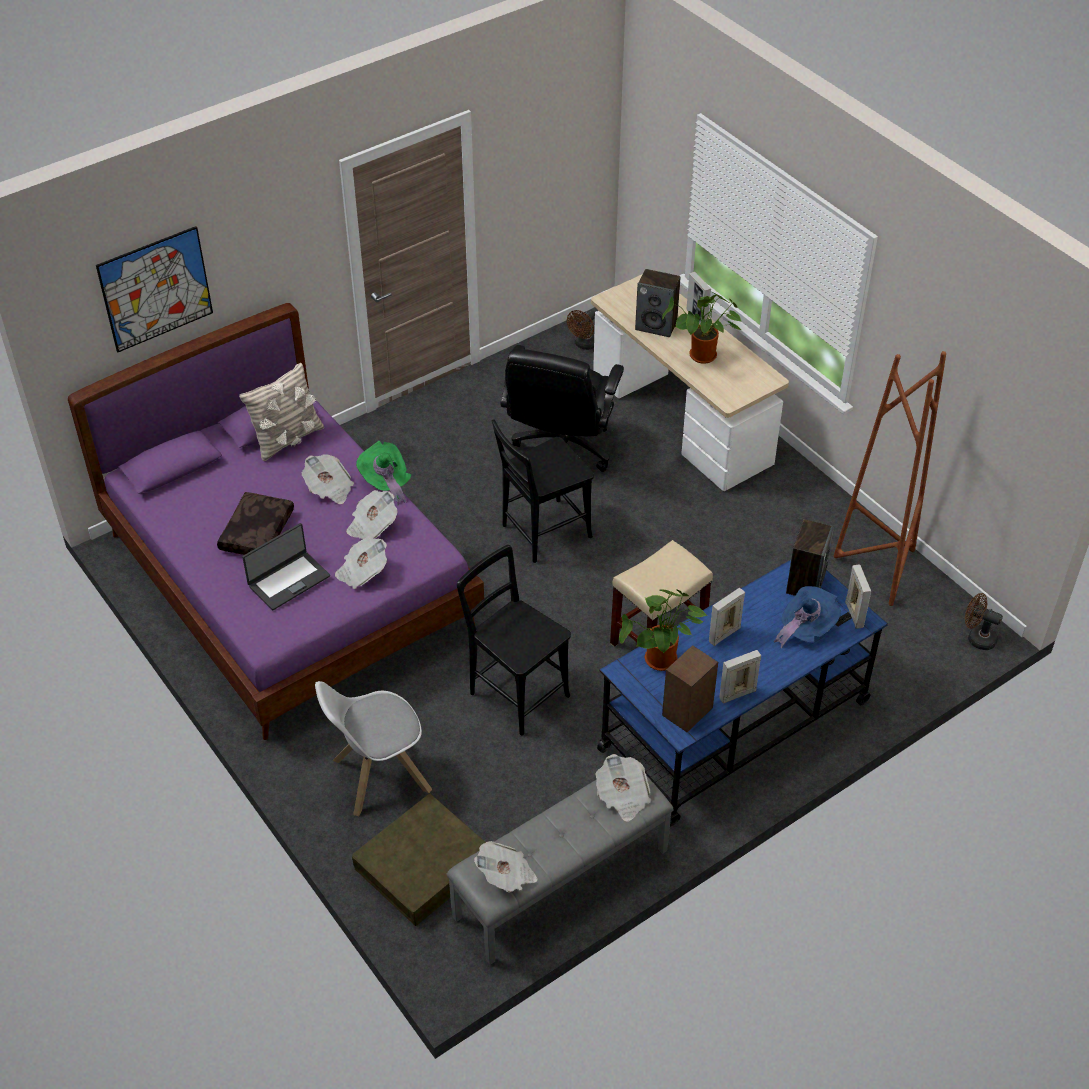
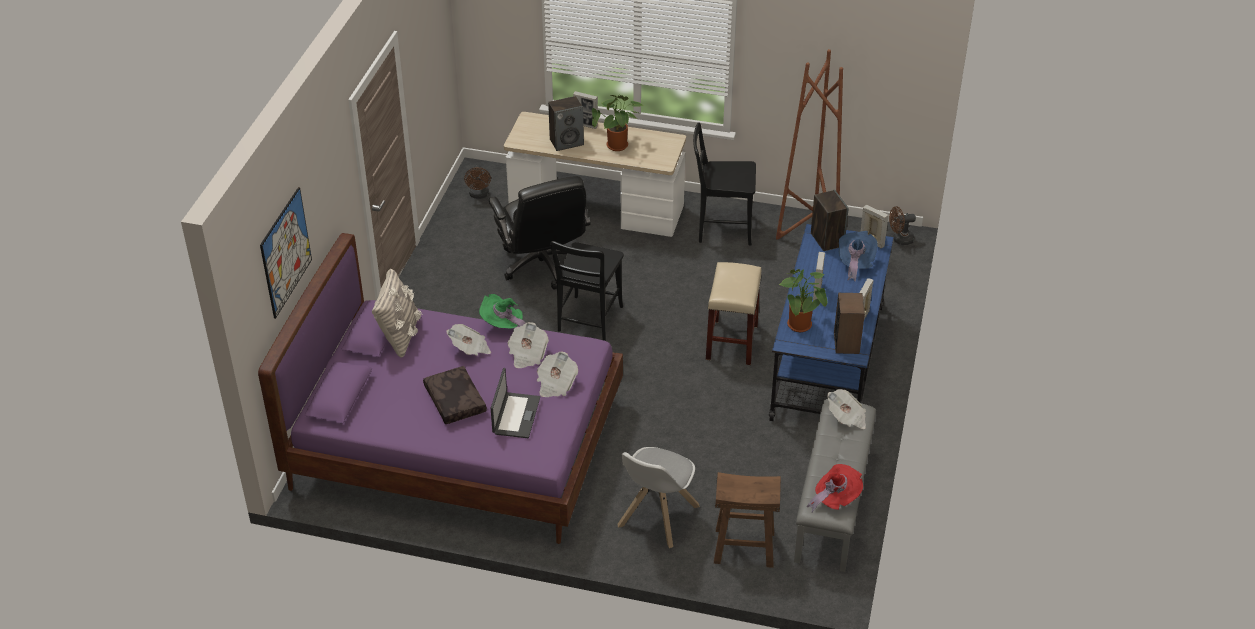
camera: 40 degrees left, 5 degrees down
brown storage box [352,793,486,926] -> brown stool [714,472,781,568]
black chair [457,545,571,736] -> black chair moved to [693,122,756,245]
newspaper [474,841,538,892] -> red hat [807,464,863,512]

